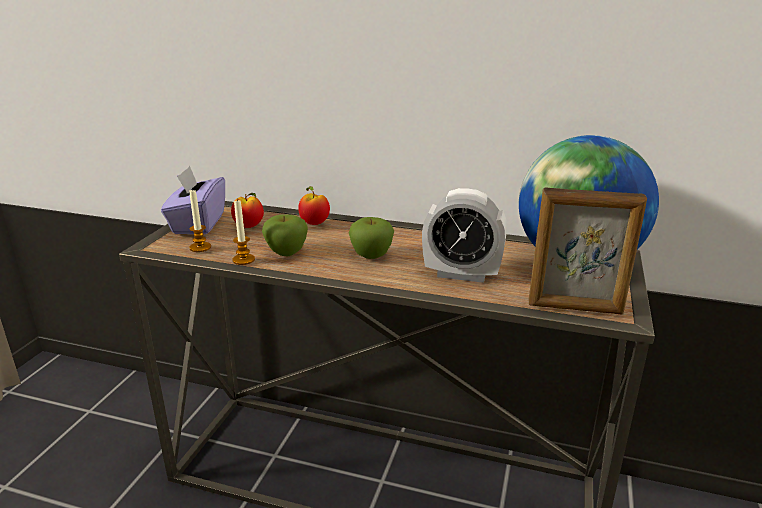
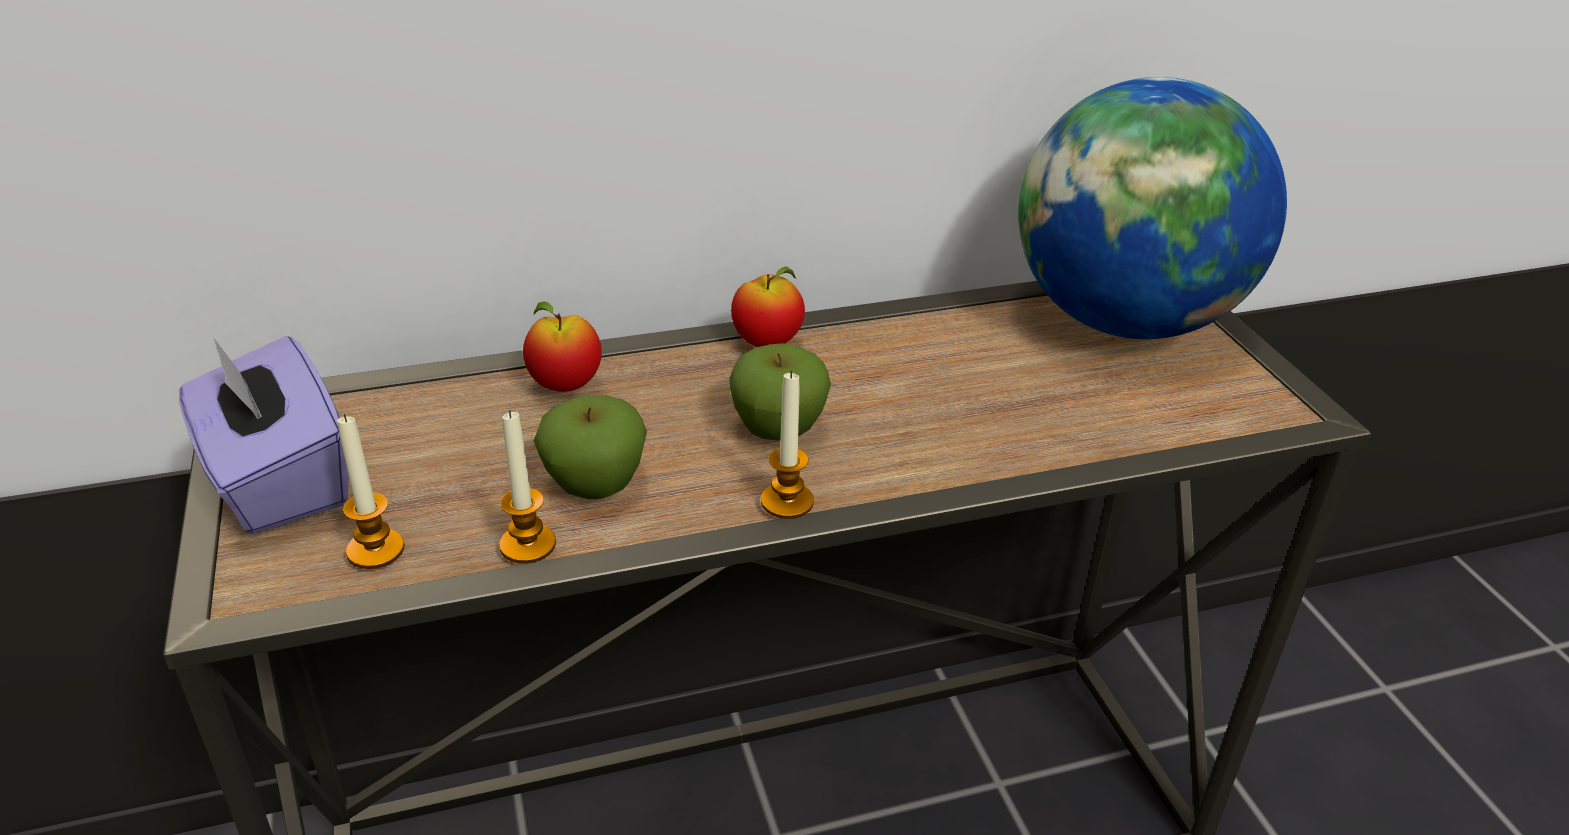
camera: 35 degrees left, 10 degrees up
apple [231,193,264,228] -> apple moved to [731,267,805,347]
alarm clock [422,188,507,283] -> none
picture frame [529,187,647,315] -> none
none -> candle [761,371,814,519]

